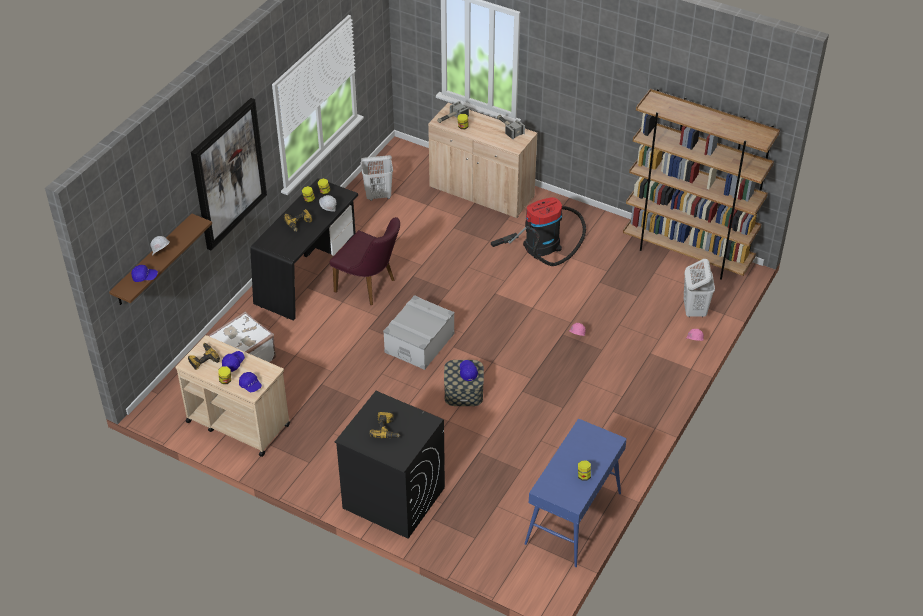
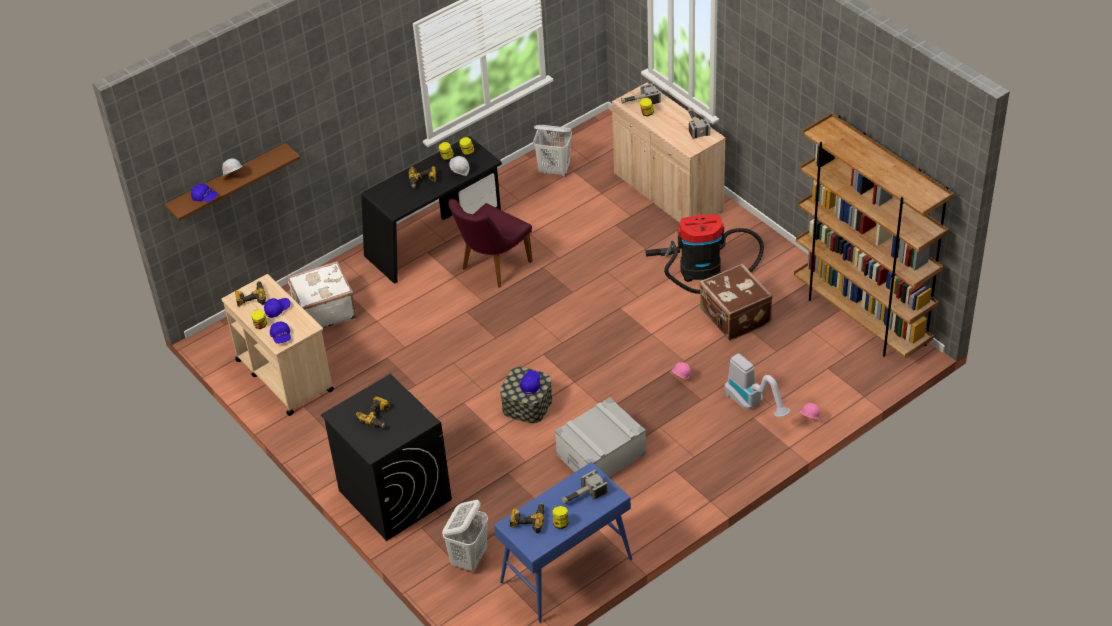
camera: 25 degrees right, 0 degrees up
picture [191,98,267,250] -> none
purple chair [330,217,400,305] -> purple chair turned 75 degrees clockwise [449,199,533,288]
grey storage box [383,295,454,370] -> grey storage box moved to [555,397,646,477]
white laundry basket [684,259,715,317] -> white laundry basket moved to [442,500,488,571]
none -> power drill [509,503,544,533]
none -> hammer [562,470,608,504]
none -> brown suitcase [699,264,772,341]
none -> vacuum cleaner [725,354,790,417]

